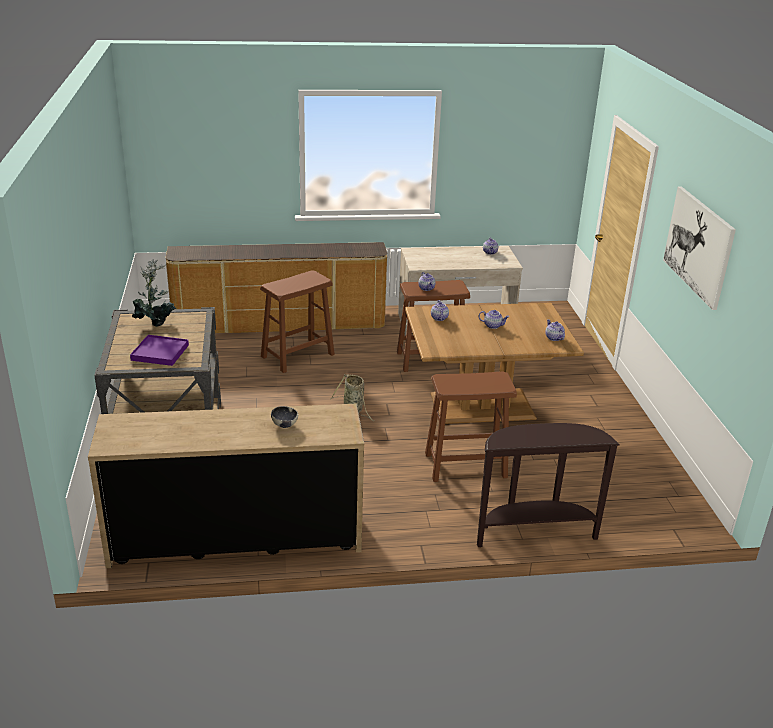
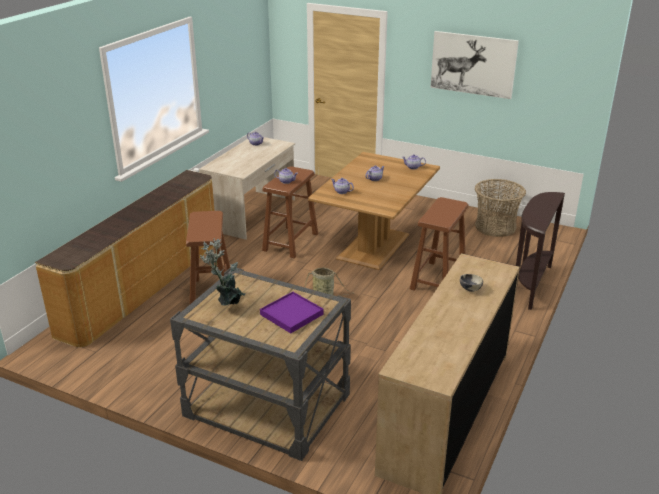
camera: 55 degrees left, 0 degrees up
none -> basket [475,179,526,237]

